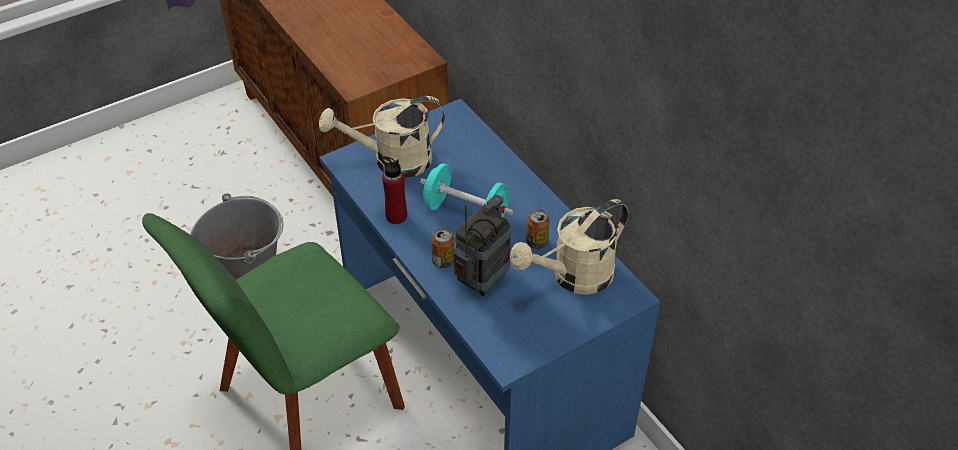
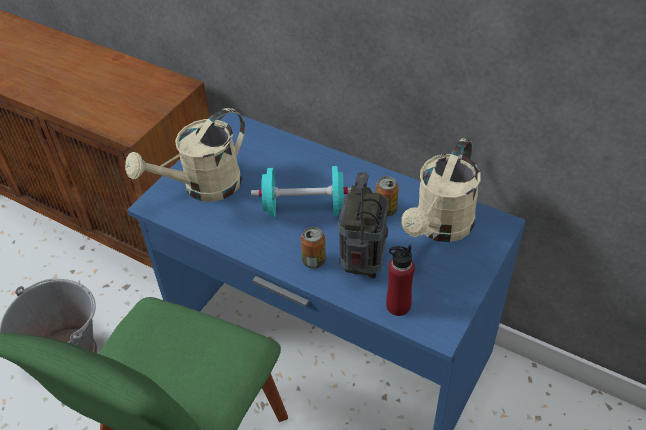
camera: 25 degrees left, 0 degrees up
red bottle [381,156,407,224] -> red bottle moved to [386,245,415,316]

